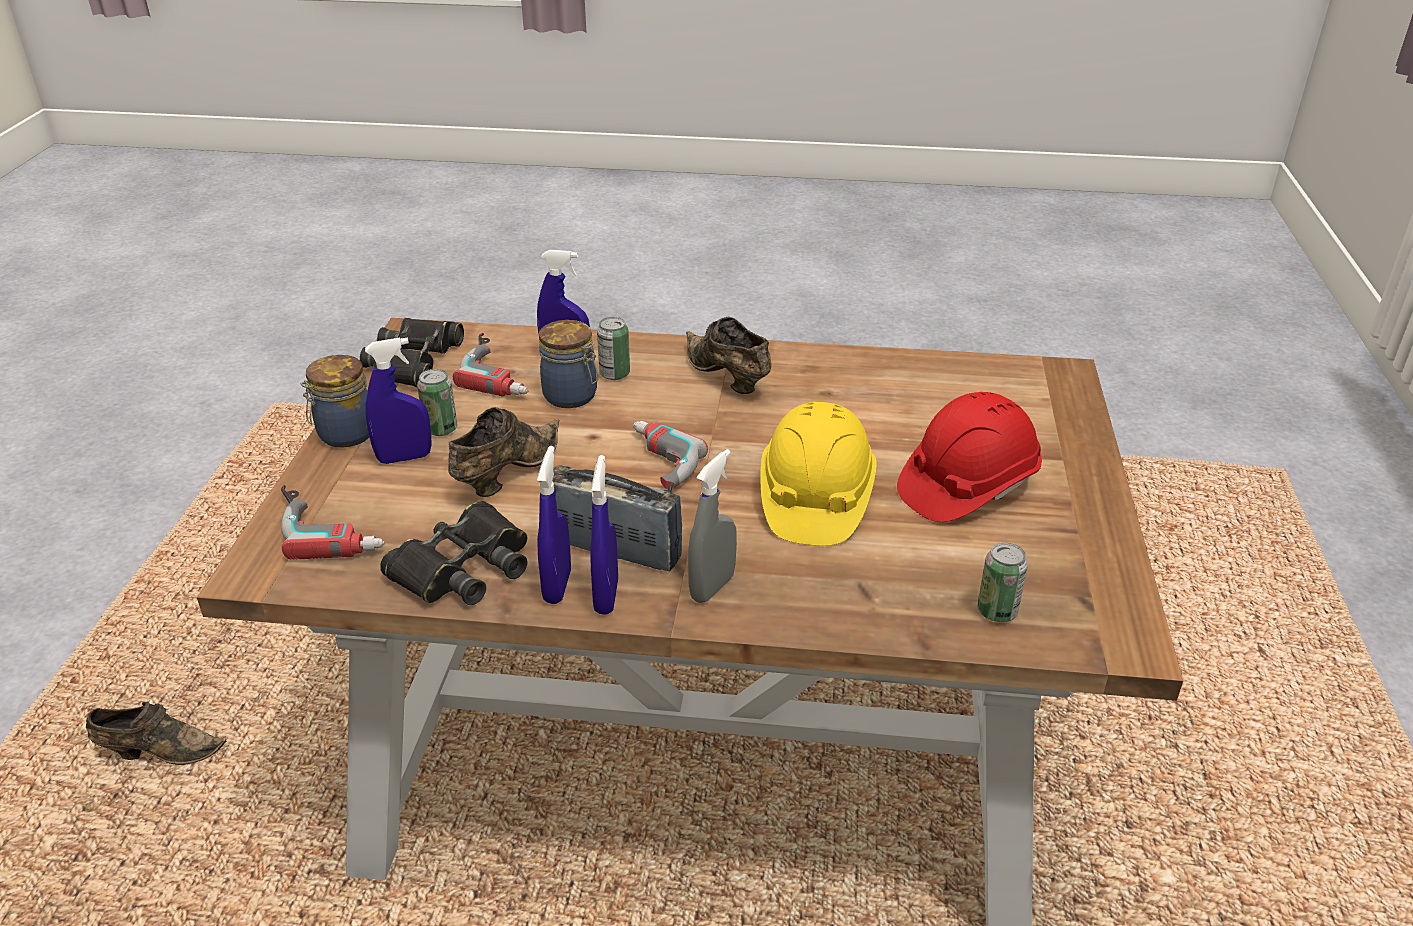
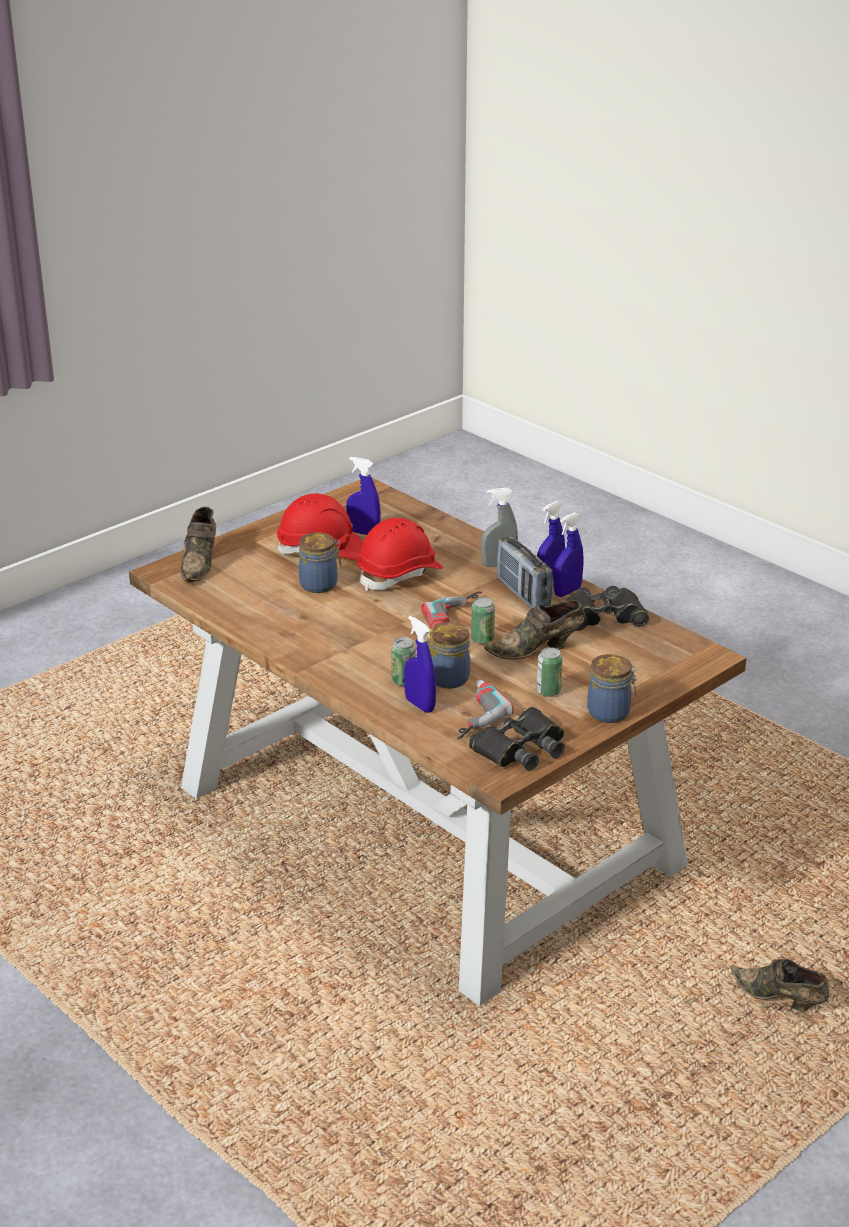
camera: 140 degrees left, 5 degrees down
power drill [281,485,385,560] -> none
blue spray bottle [365,337,432,464] -> blue spray bottle moved to [346,457,381,535]
brown shoe [686,317,772,394] -> brown shoe moved to [180,507,216,582]
yellow hard hat [760,402,877,546] -> red hard hat [357,518,443,591]
can [977,542,1028,622] -> can moved to [471,597,495,644]
none -> jar [299,532,341,593]

